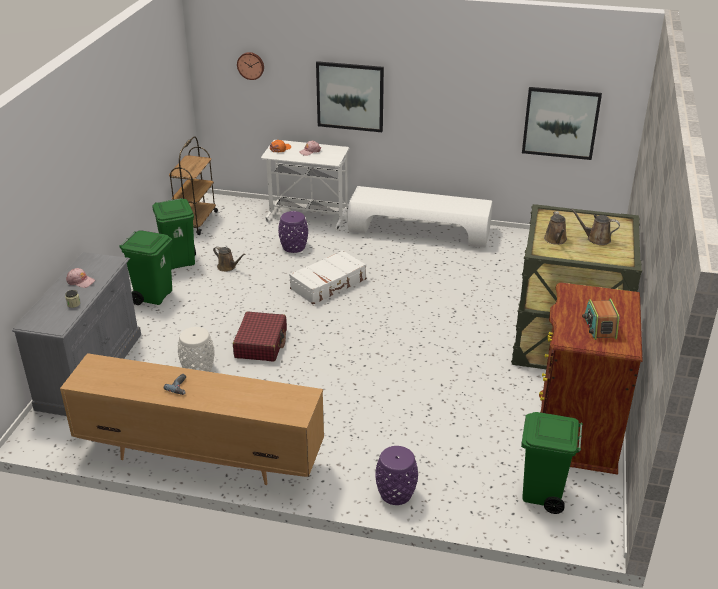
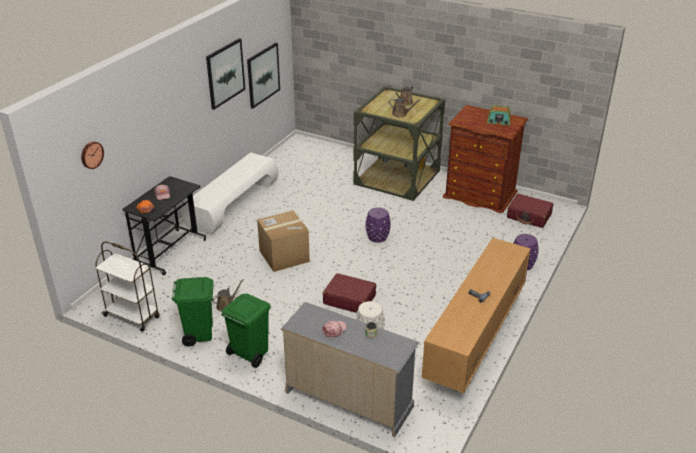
camera: 75 degrees left, 0 degrees up
brown cart [169,136,218,235] -> white cart [96,241,160,332]
white desk [261,140,349,231] -> black desk [122,176,206,275]
purple stool [278,211,308,253] -> purple stool moved to [366,207,391,243]
white suitcase [289,250,366,304] -> cardboard box [257,211,310,272]
picture [316,61,384,132] -> picture moved to [206,38,245,110]
green trash can [521,412,583,514] -> red suitcase [507,193,553,228]

